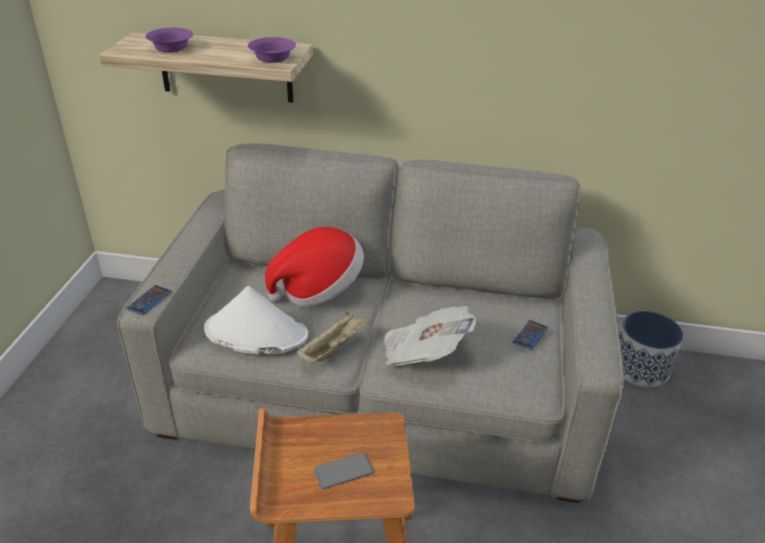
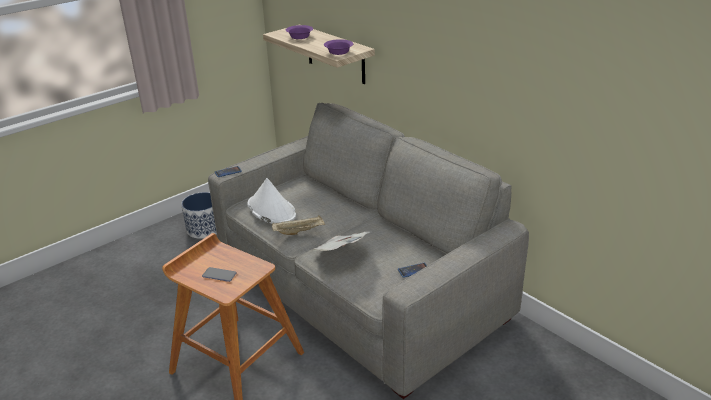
camera: 40 degrees right, 5 degrees down
hat [265,227,364,306] -> none
planter [619,311,684,387] -> planter moved to [181,192,217,239]

